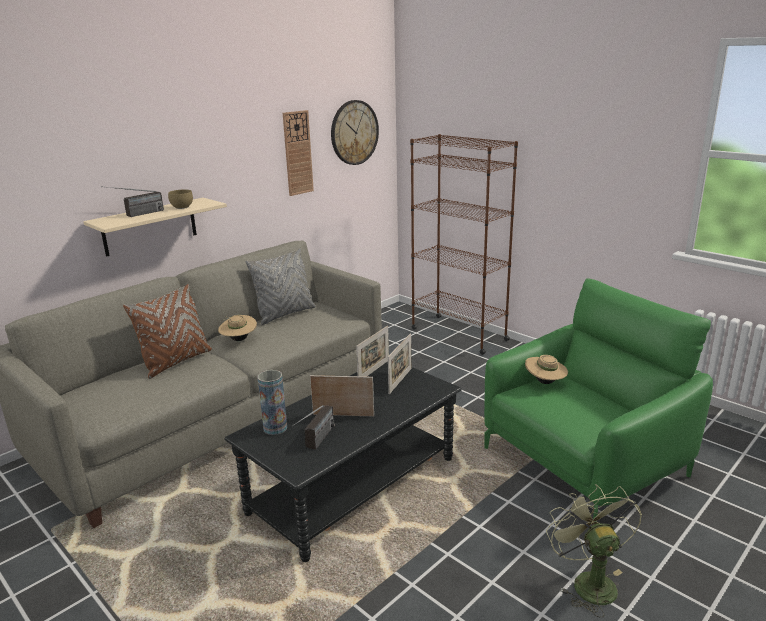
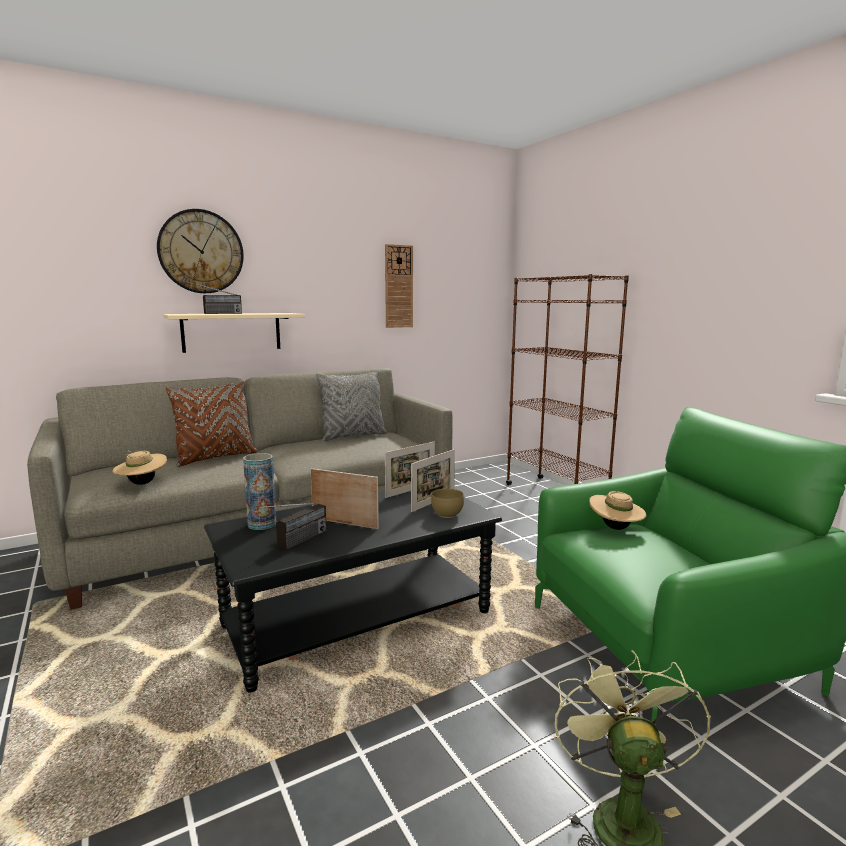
camera: 15 degrees right, 10 degrees down
brown bowl [168,189,193,209] -> brown bowl moved to [431,488,464,518]
beige hat [218,315,257,341] -> beige hat moved to [112,451,167,485]
wall clock [331,100,379,165] -> wall clock moved to [157,209,244,293]

